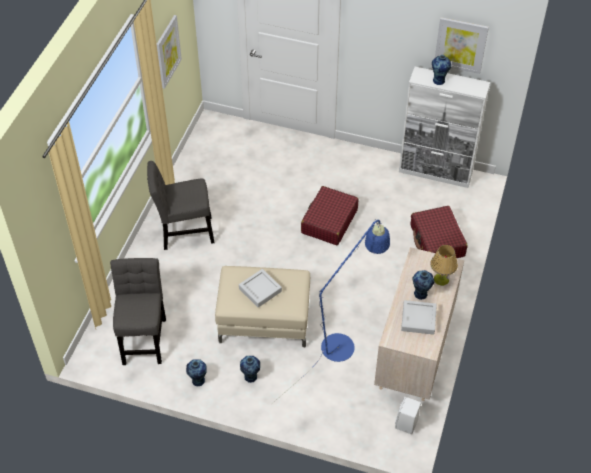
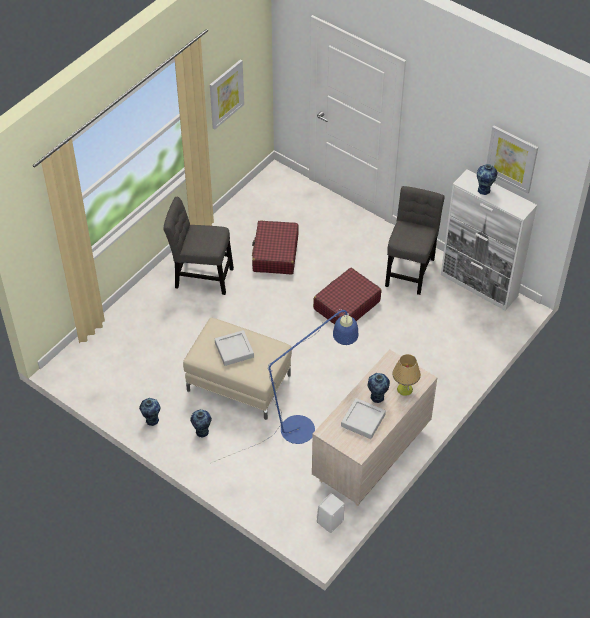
camera: 20 degrees right, 0 degrees up
grey chair [110,258,166,365] -> grey chair moved to [385,186,445,295]
red suitcase [411,206,468,258] -> red suitcase moved to [252,221,299,274]

